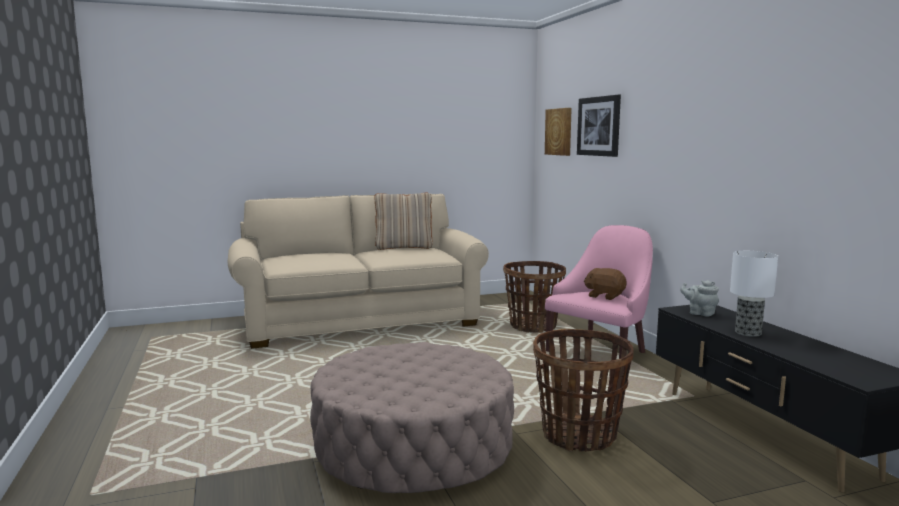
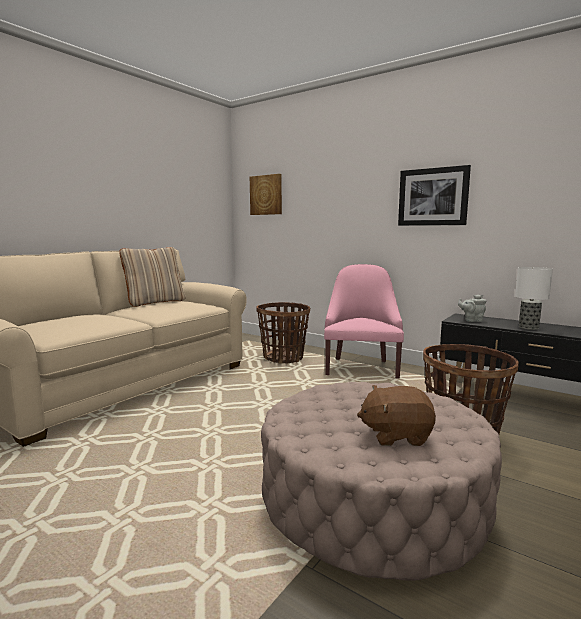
camera: 35 degrees left, 0 degrees up
picture [577,95,621,157] -> picture moved to [398,165,471,226]
brown plush toy [584,268,627,300] -> brown plush toy moved to [357,385,436,446]

